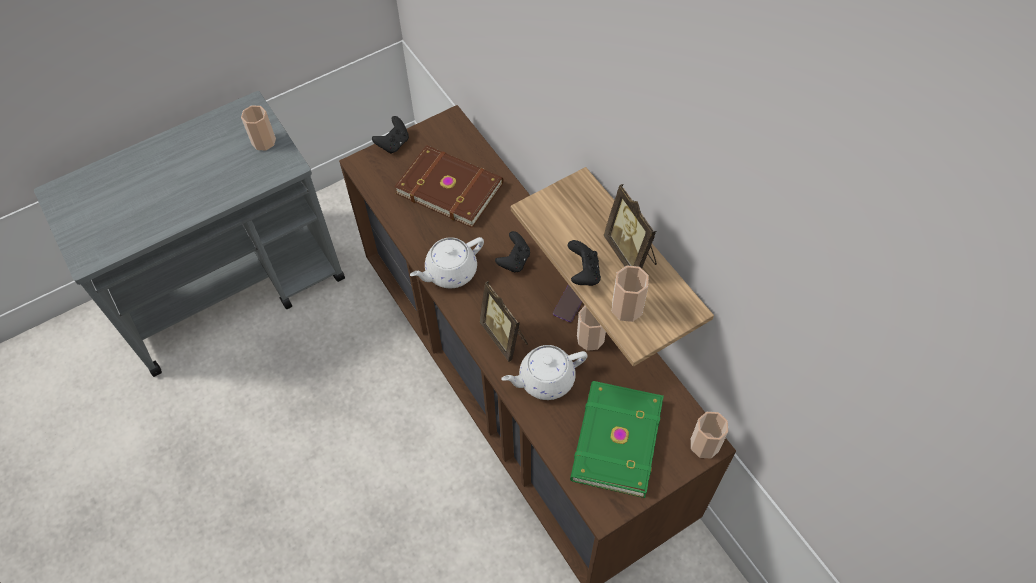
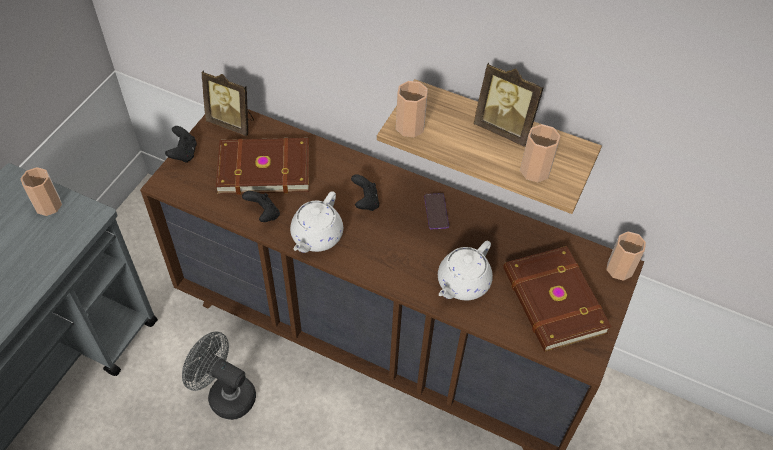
camera: 35 degrees left, 5 degrees down
picture frame [480,281,528,362] -> picture frame moved to [201,71,254,136]
black game controller [567,240,601,286] -> black game controller moved to [242,191,280,222]
green book [570,381,664,498] -> brown book [503,246,612,352]
cup [577,306,606,351] -> cup moved to [396,81,428,137]
none -> grey fan [182,331,256,420]

